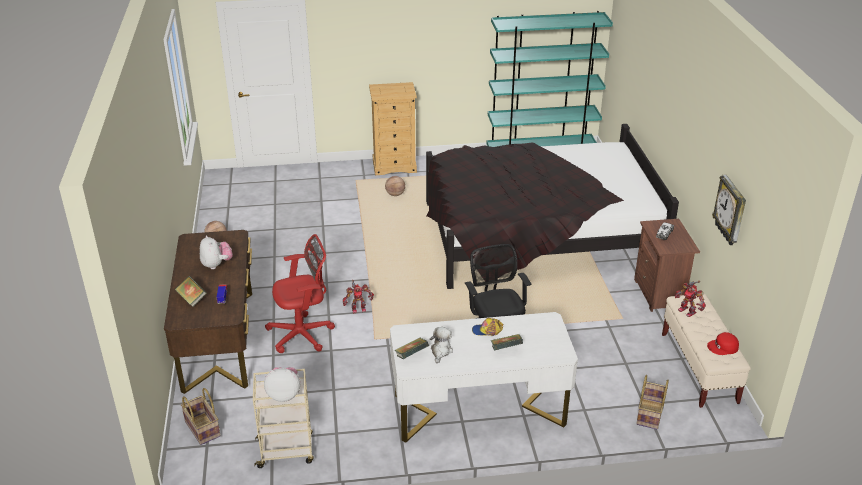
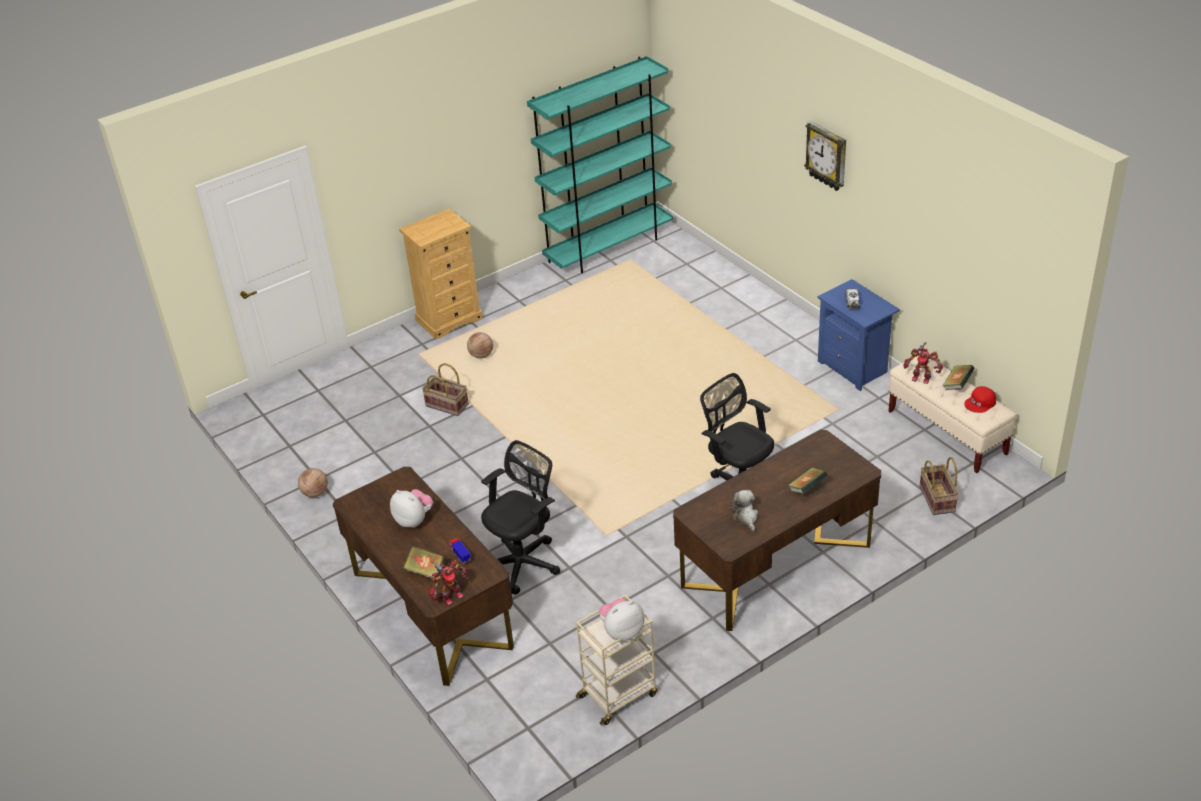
camera: 25 degrees left, 5 degrees up
basket [181,388,221,445] -> basket moved to [422,363,469,416]
red office chair [265,234,335,353] -> black office chair [481,440,560,595]
toy robot [343,280,374,313] -> toy robot moved to [429,560,468,606]
white desk [390,312,578,443] -> brown desk [673,430,881,631]
book [395,338,429,359] -> book moved to [942,365,974,390]
black bed [426,124,679,289] -> none
cap [472,318,503,336] -> none
brown nightstand [634,219,700,312] -> blue nightstand [817,279,900,391]
wall clock [712,174,746,245] -> wall clock moved to [804,121,846,191]

